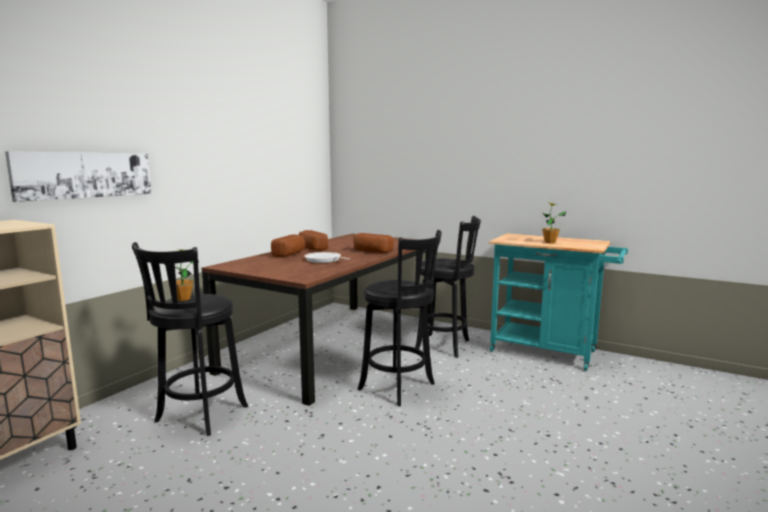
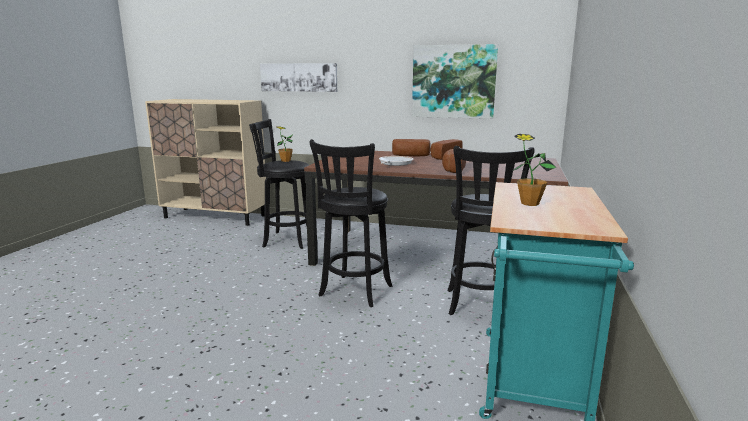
camera: 75 degrees right, 5 degrees up
none -> picture [412,44,498,119]

